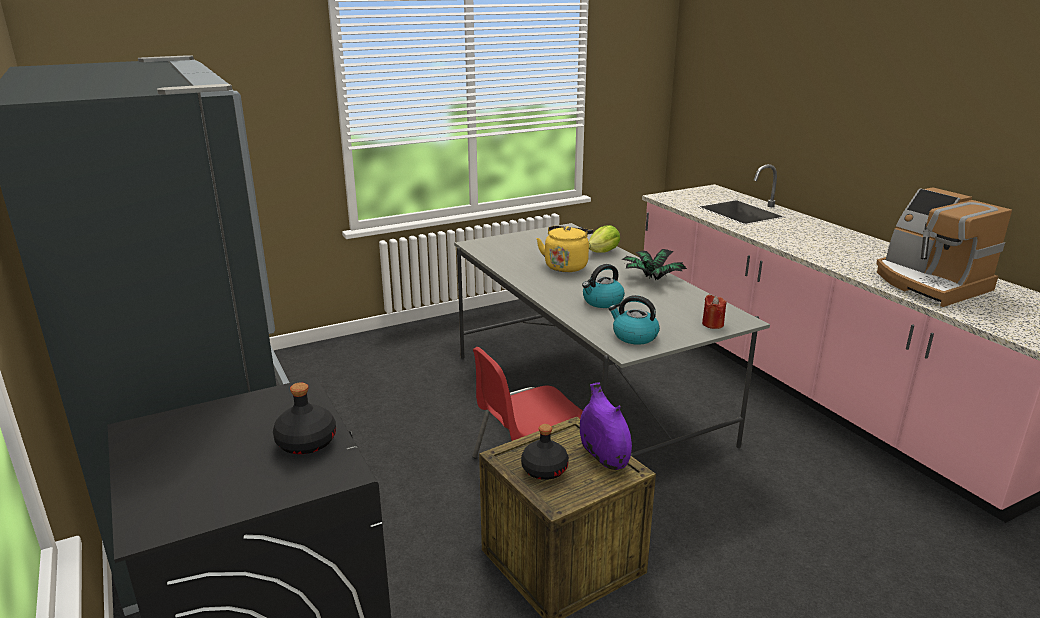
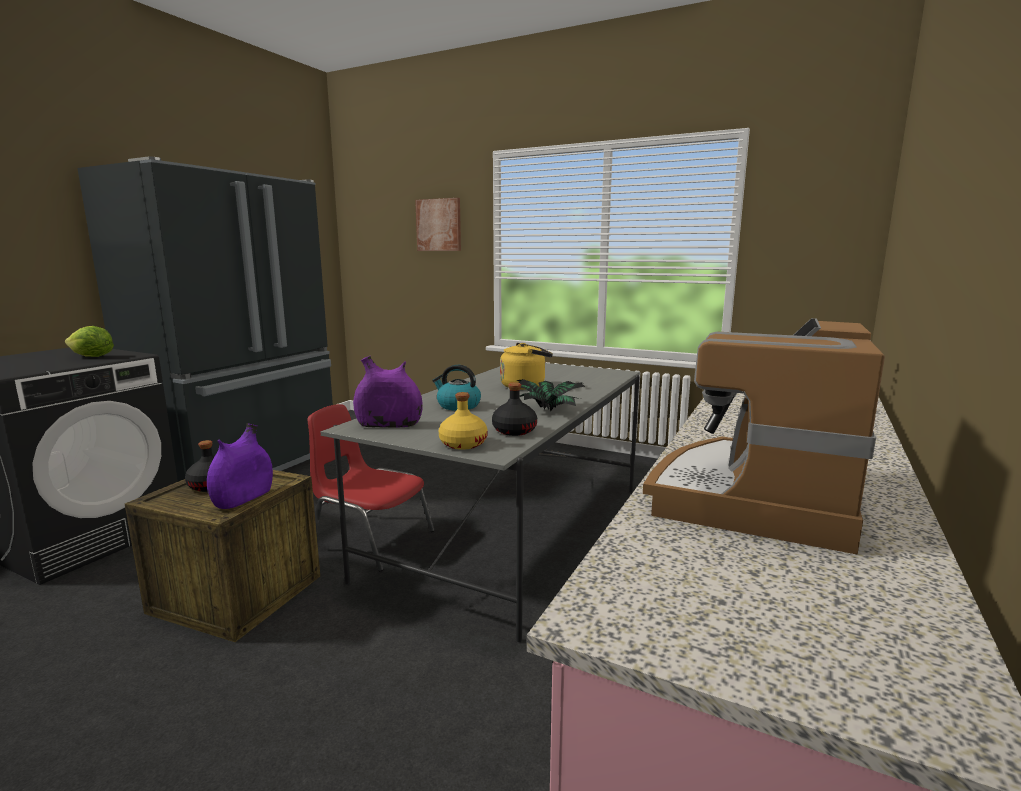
camera: 55 degrees right, 10 degrees down
black bottle [273,382,336,454] -> black bottle moved to [492,382,537,436]
lettuce [589,225,620,253] -> lettuce moved to [65,326,114,357]
kettle [609,295,660,345] -> purple vase [353,356,423,427]
red candle [702,295,727,329] -> yellow bottle [439,392,488,450]
none -> picture [415,198,461,251]

